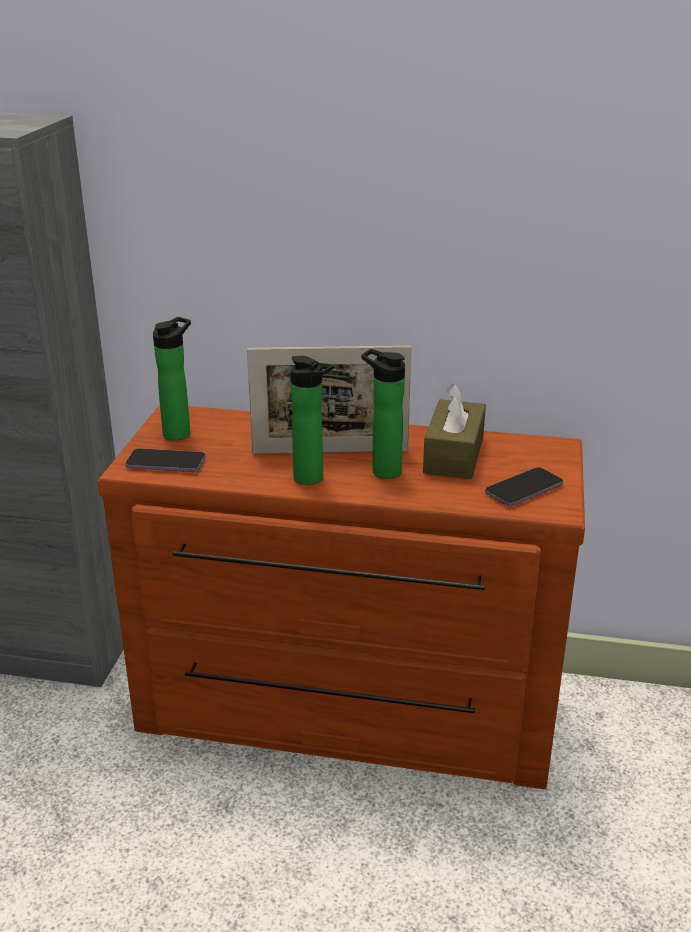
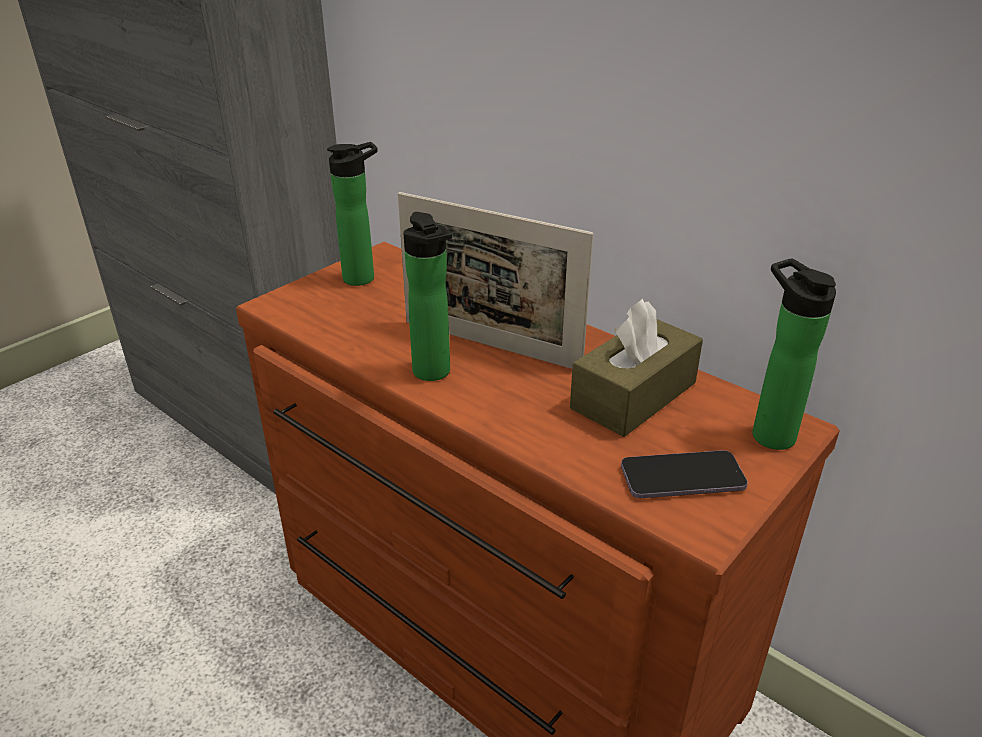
camera: 30 degrees right, 5 degrees up
phone [125,448,206,472] -> none
bottle [361,349,405,479] -> bottle moved to [752,259,836,450]

